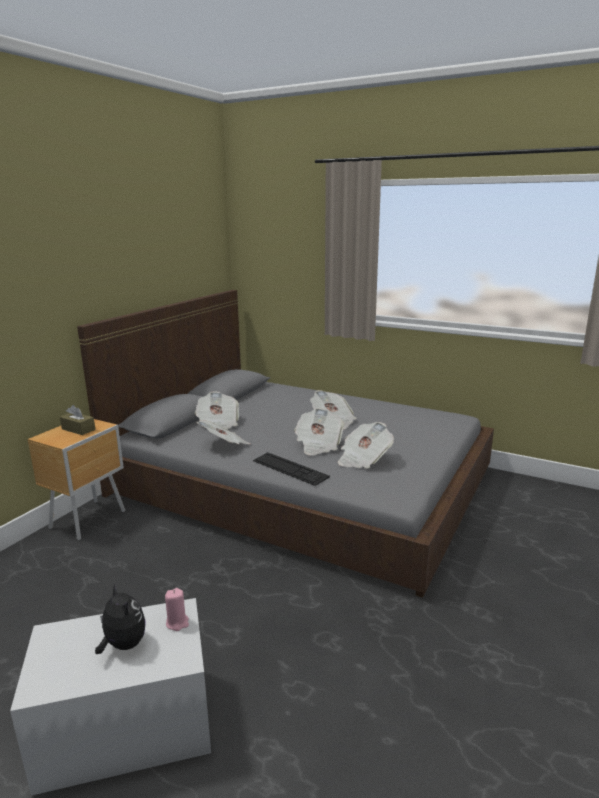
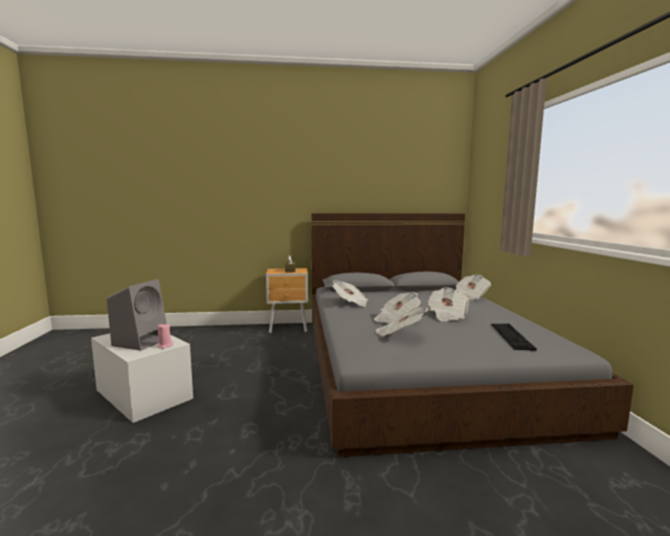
camera: 55 degrees right, 10 degrees down
plush toy [95,583,146,654] -> grey speaker [107,279,167,351]
newspaper [195,391,239,429] -> newspaper moved to [455,275,491,299]
keyboard [253,452,330,486] -> keyboard moved to [491,324,537,351]

